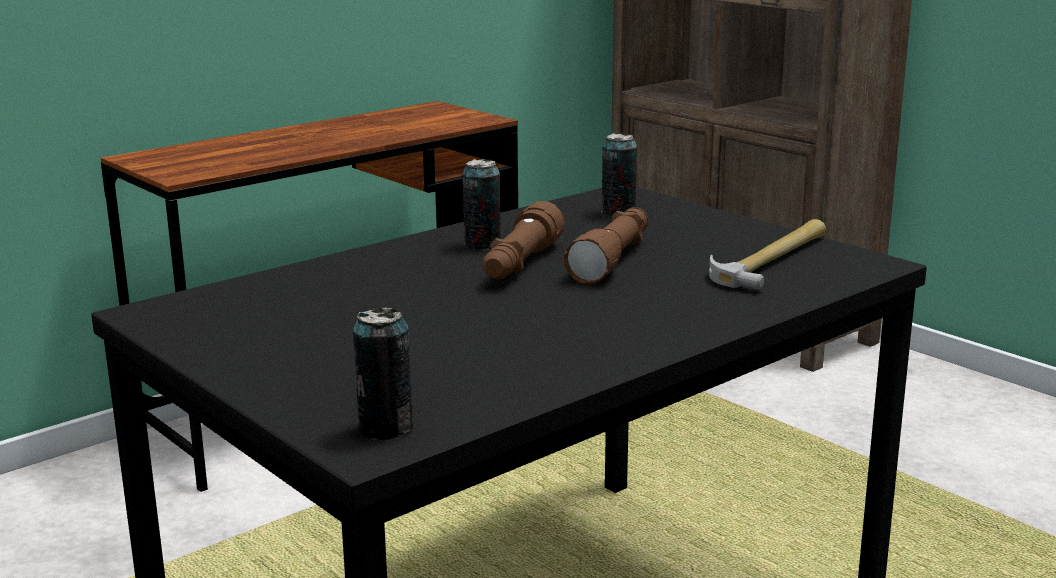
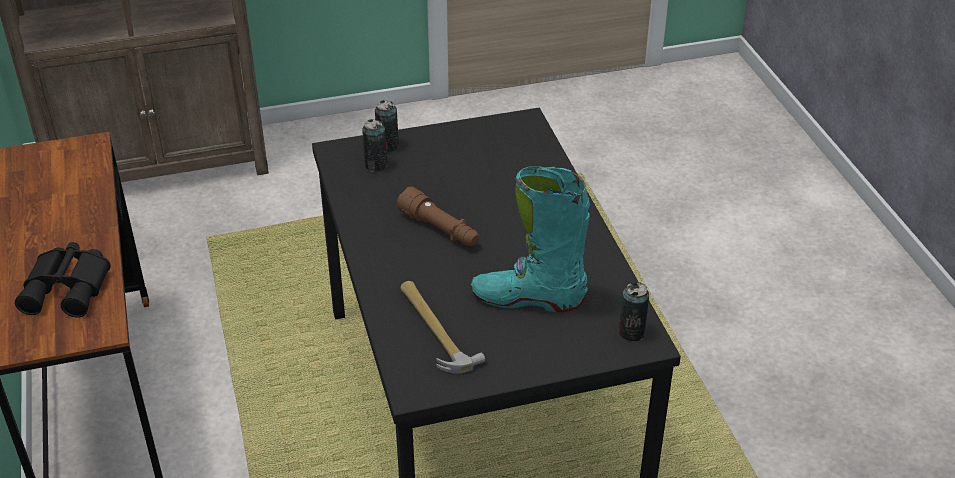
camera: 65 degrees left, 20 degrees up
can [462,159,501,250] -> can moved to [375,100,399,152]
brown flashlight [564,207,649,284] -> none
hammer [709,219,826,290] -> hammer moved to [400,281,485,373]
none -> black binoculars [15,242,111,318]
none -> turquoise boot [471,166,591,312]

